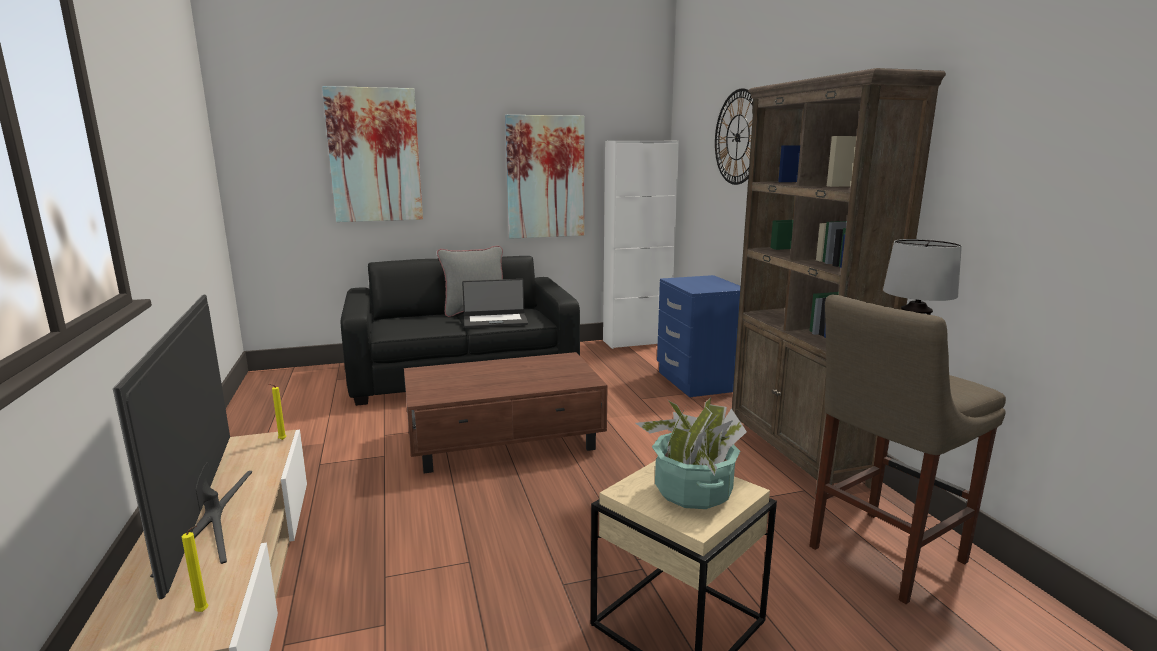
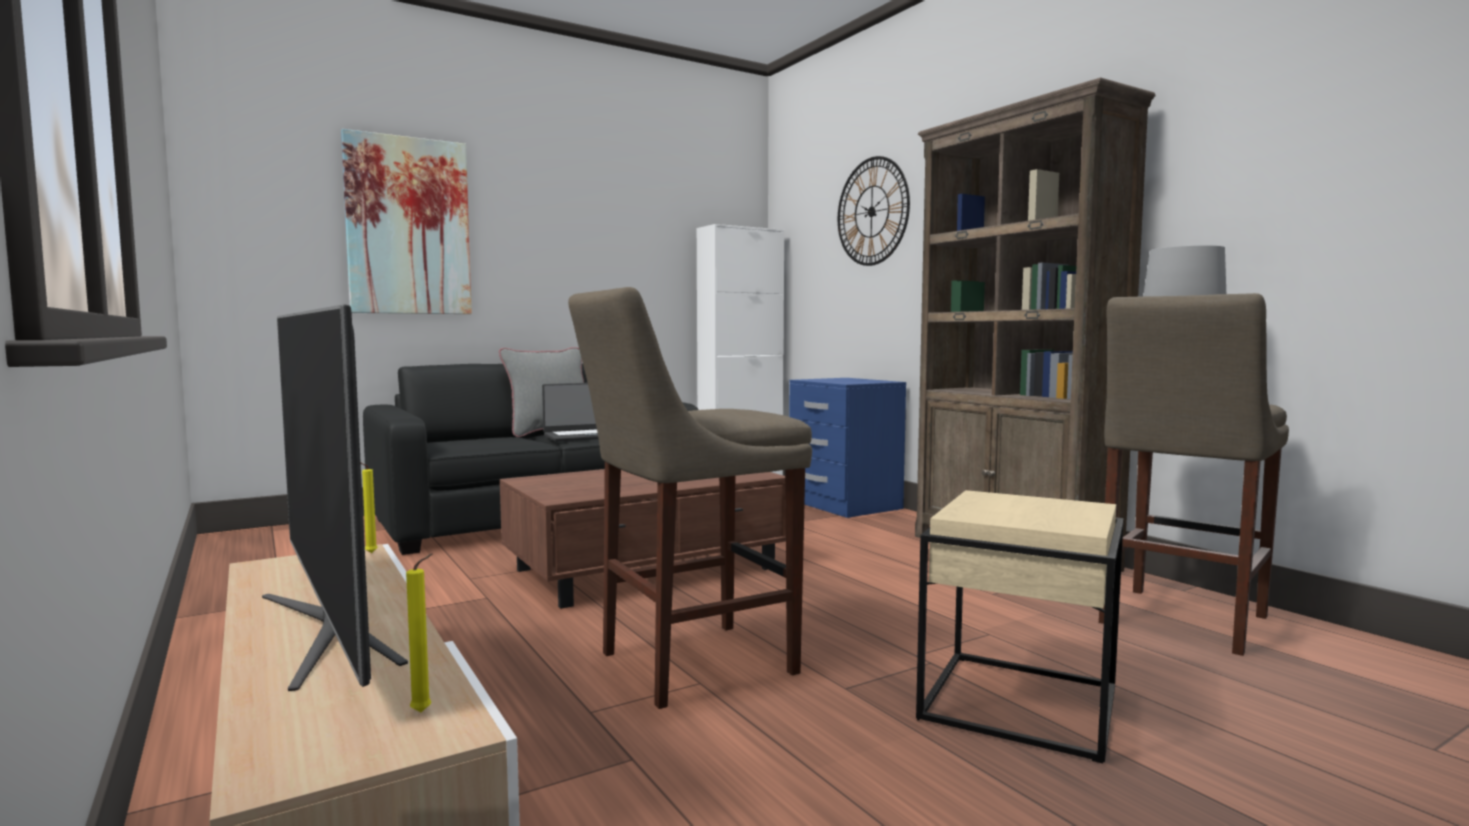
camera: 15 degrees left, 10 degrees down
picture [505,115,584,239] -> none
potted plant [635,398,747,509] -> none
none -> beige stool [568,287,812,709]

